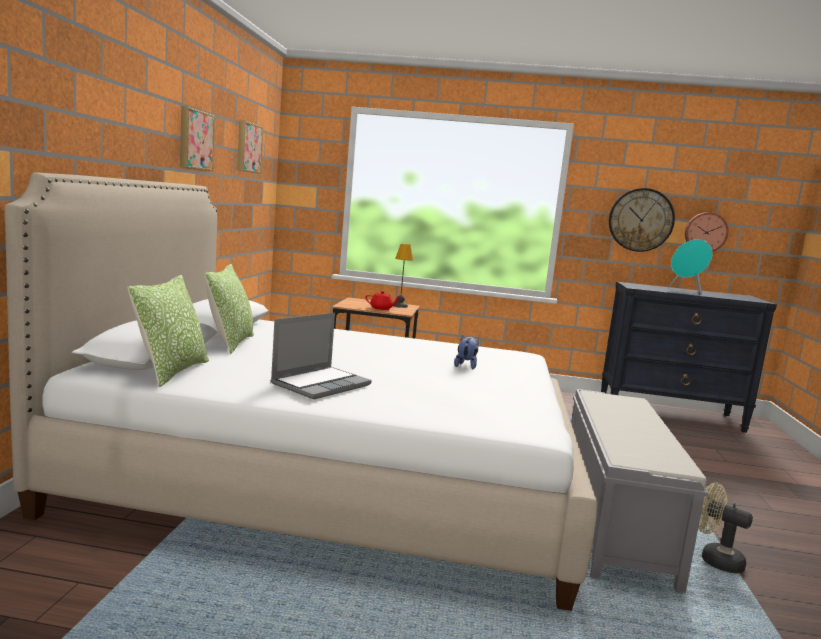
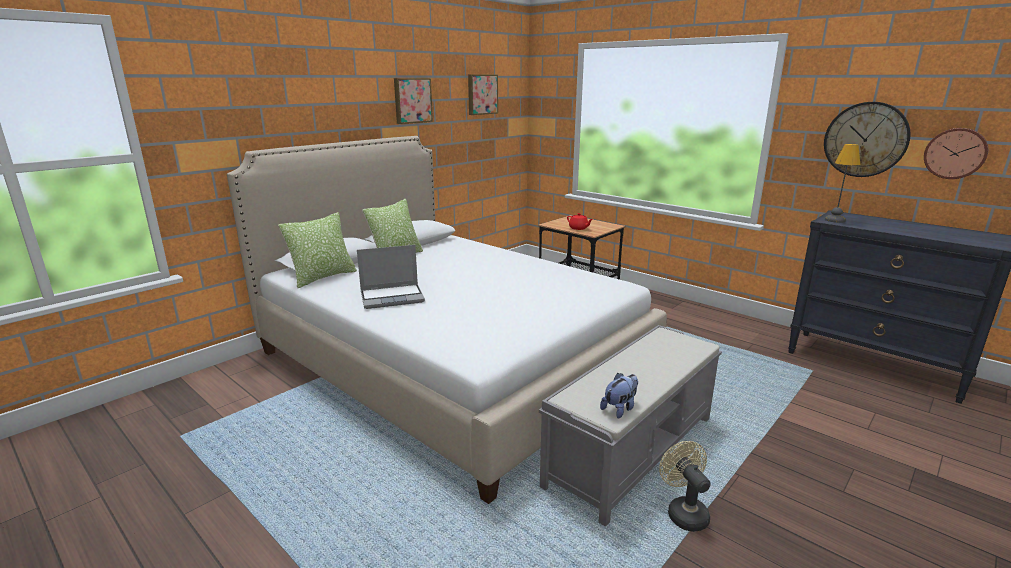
camera: 35 degrees right, 10 degrees up
table lamp [394,243,413,308] -> table lamp moved to [825,144,860,223]
plush toy [454,335,479,369] -> plush toy moved to [600,373,638,419]
turquoise speaker [668,239,713,295] -> none

